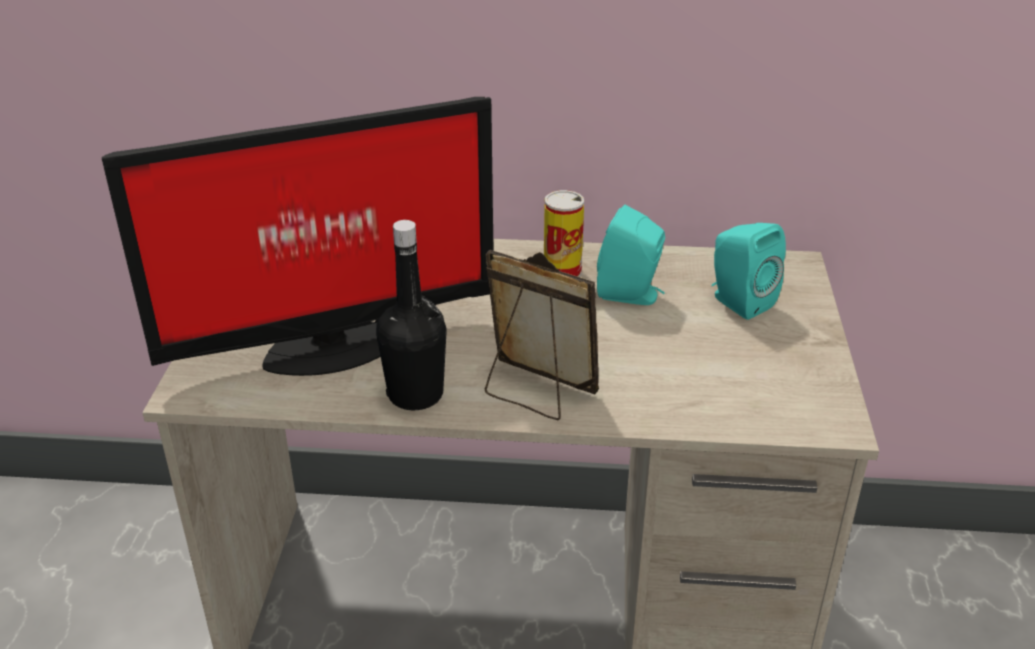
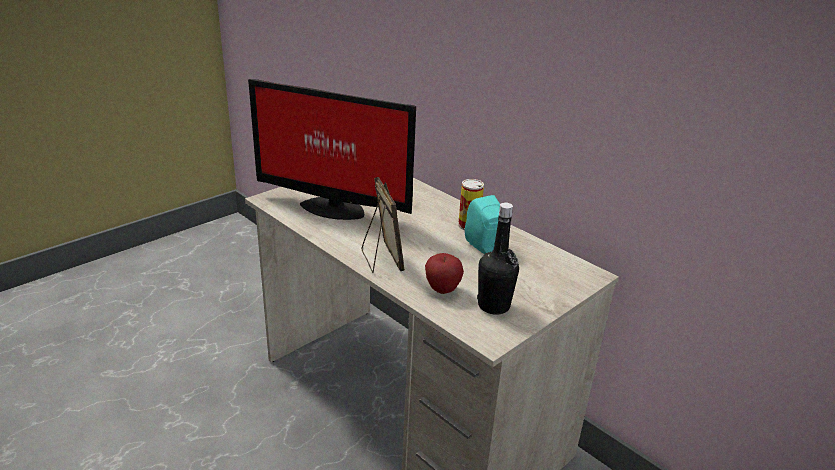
camera: 40 degrees right, 5 degrees down
black bottle [376,220,447,410] -> black bottle moved to [477,202,519,315]
turquoise speaker [712,223,786,320] -> none
none -> apple [425,253,464,294]

